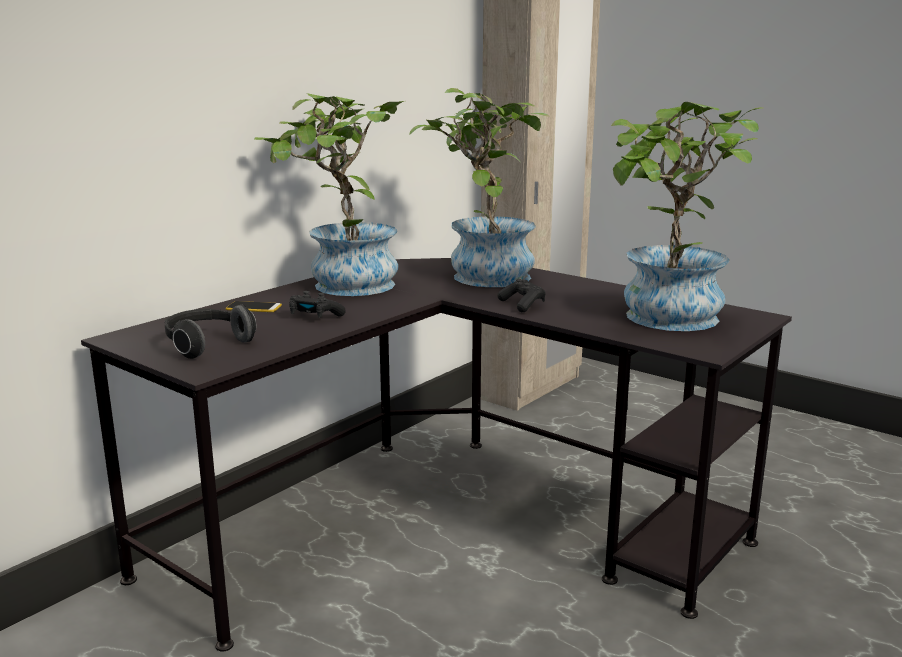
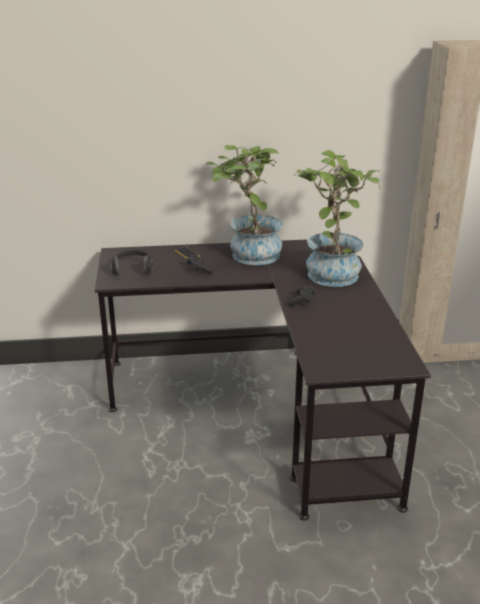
camera: 45 degrees right, 10 degrees up
potted plant [611,102,763,331] -> none

